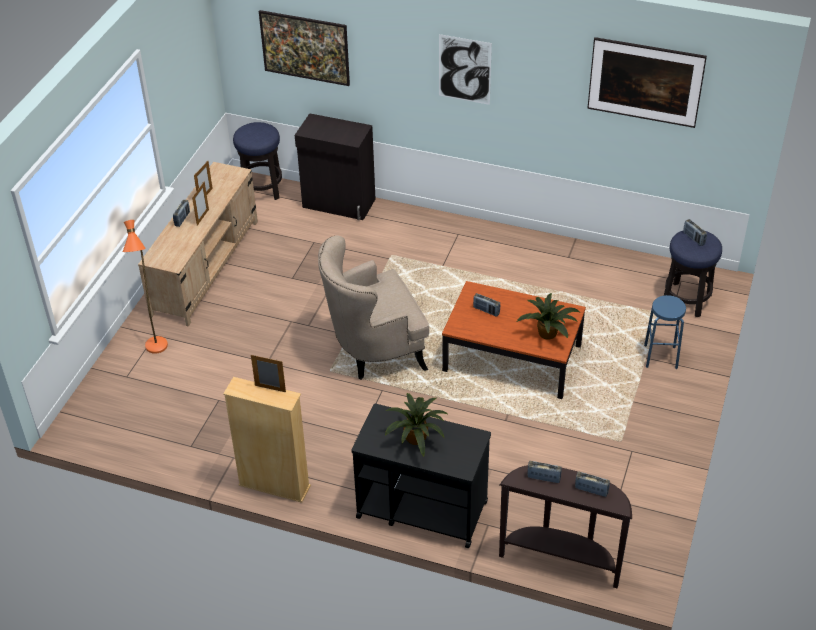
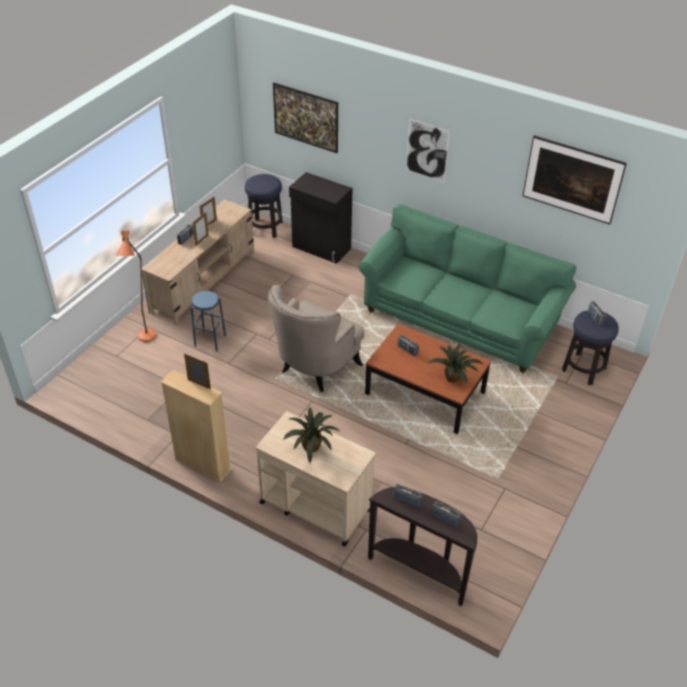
camera: 10 degrees right, 0 degrees up
beige armchair [318,236,429,380] -> beige armchair turned 45 degrees counterclockwise [268,285,364,392]
black cart [351,404,491,548] -> beige cart [256,411,376,546]
blue stool [644,295,686,369] -> blue stool moved to [191,291,226,352]
none -> green sofa [358,204,576,373]

